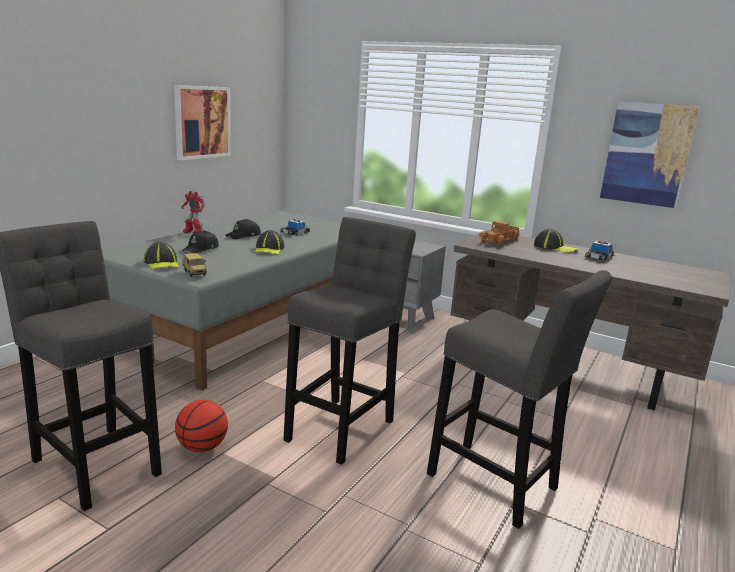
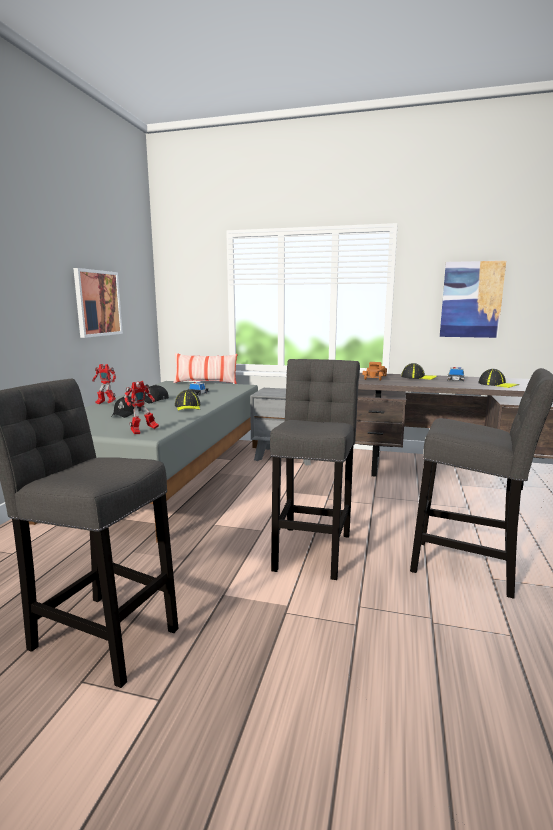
camera: 15 degrees left, 5 degrees down
cap [144,242,179,269] -> cap moved to [478,369,520,388]
basketball [175,400,228,452] -> none
toy car [183,253,207,277] -> toy robot [124,381,159,434]
none -> pillow [174,353,237,384]

